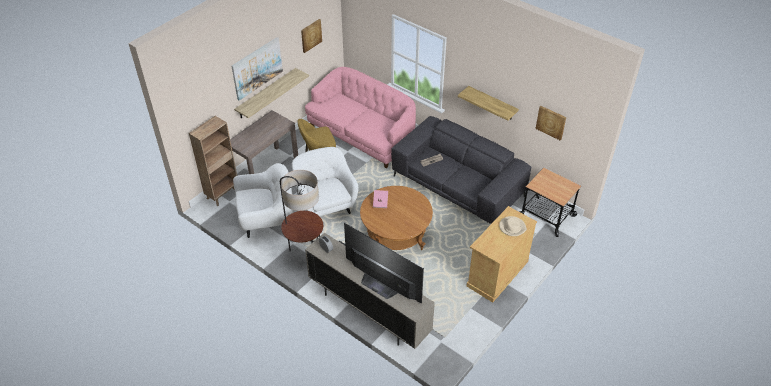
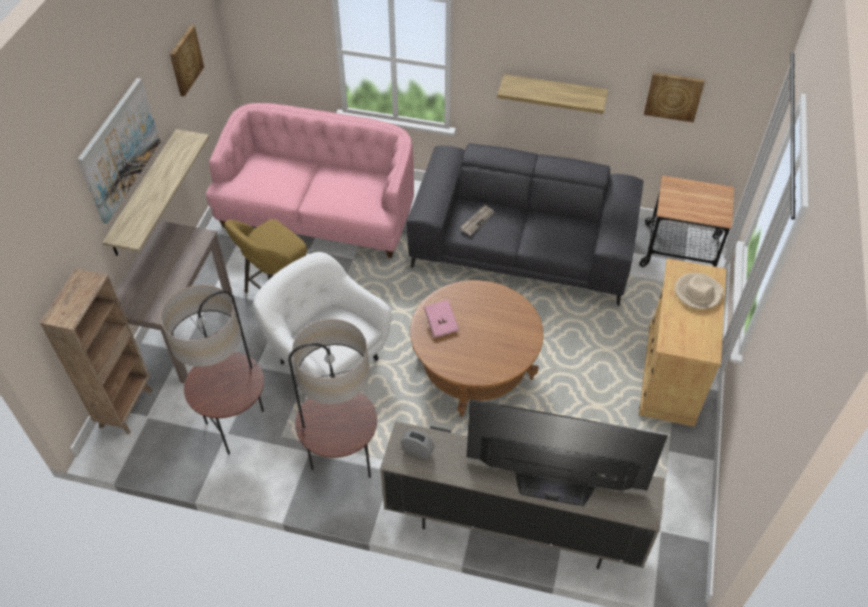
camera: 25 degrees left, 5 degrees up
white armchair [233,163,293,238] -> floor lamp [160,285,264,455]

